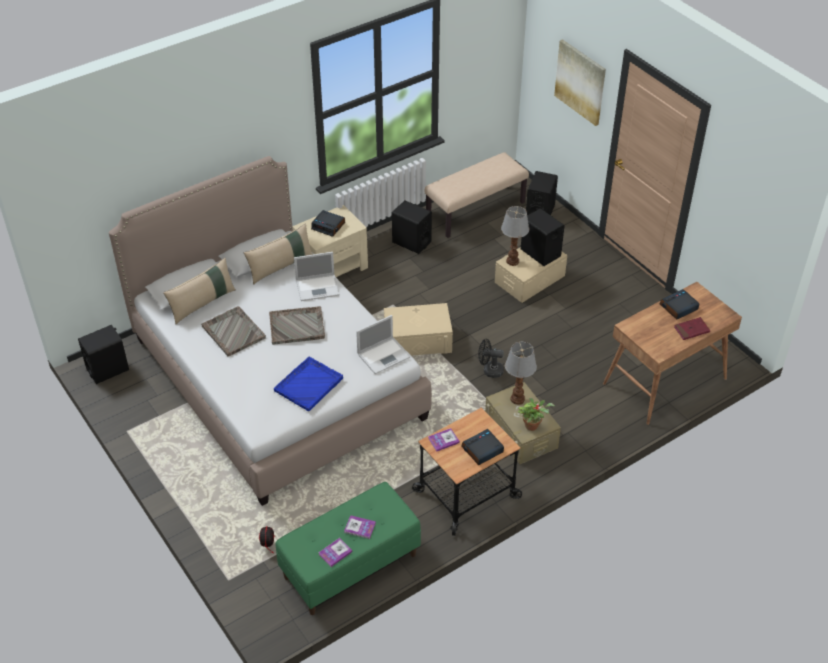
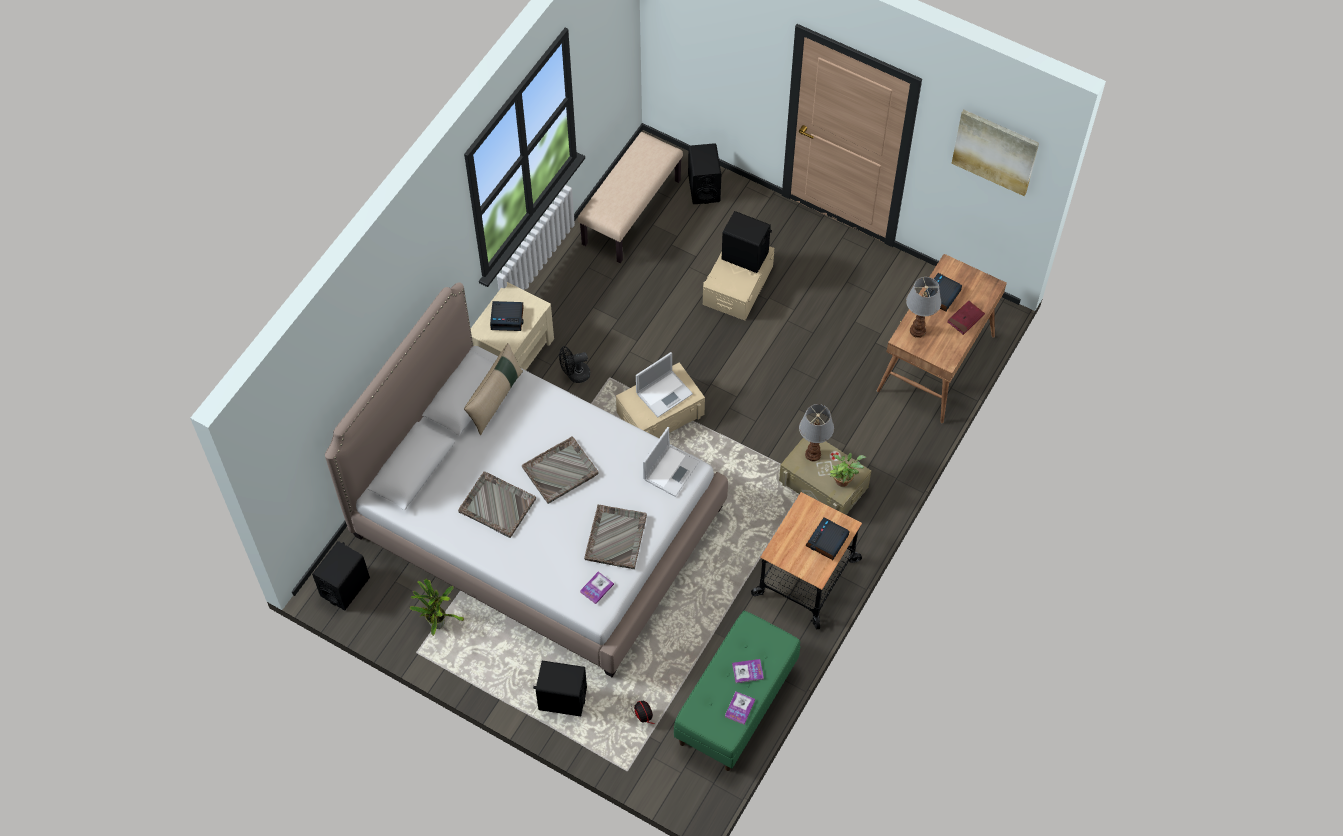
camera: 25 degrees left, 15 degrees up
beige pillow [163,258,236,324] -> none
blue tray [274,357,343,411] -> grey tray [584,505,647,569]
laptop [294,252,340,301] -> laptop moved to [636,352,693,417]
black speaker [391,200,432,254] -> black speaker moved to [533,661,587,716]
book [428,428,460,452] -> book moved to [580,572,614,604]
black fan [478,339,504,378] -> black fan moved to [559,346,590,383]
table lamp [501,206,530,266] -> table lamp moved to [906,277,941,338]
picture [554,39,606,126] -> picture moved to [951,110,1039,196]
none -> potted plant [410,579,464,636]

